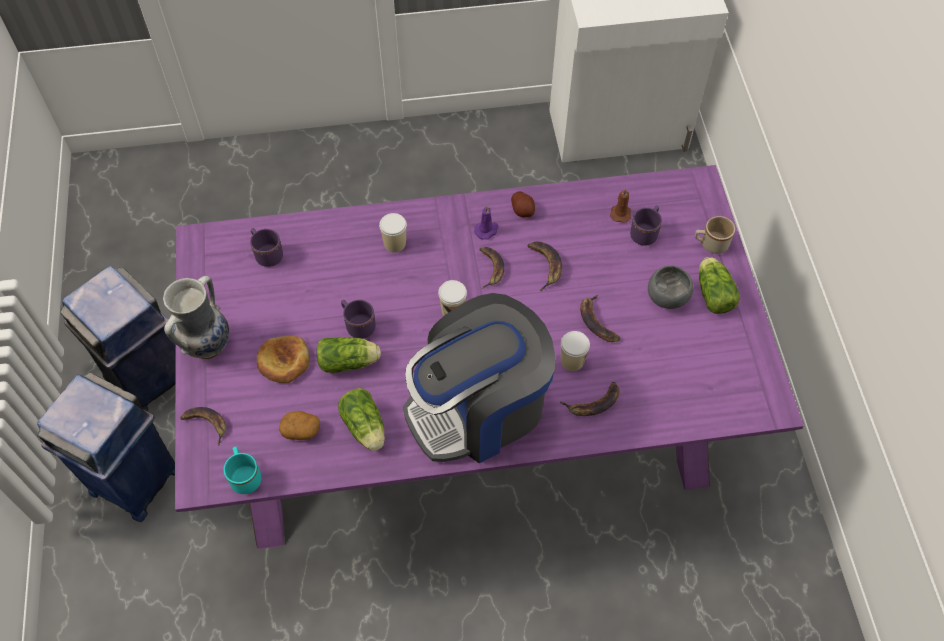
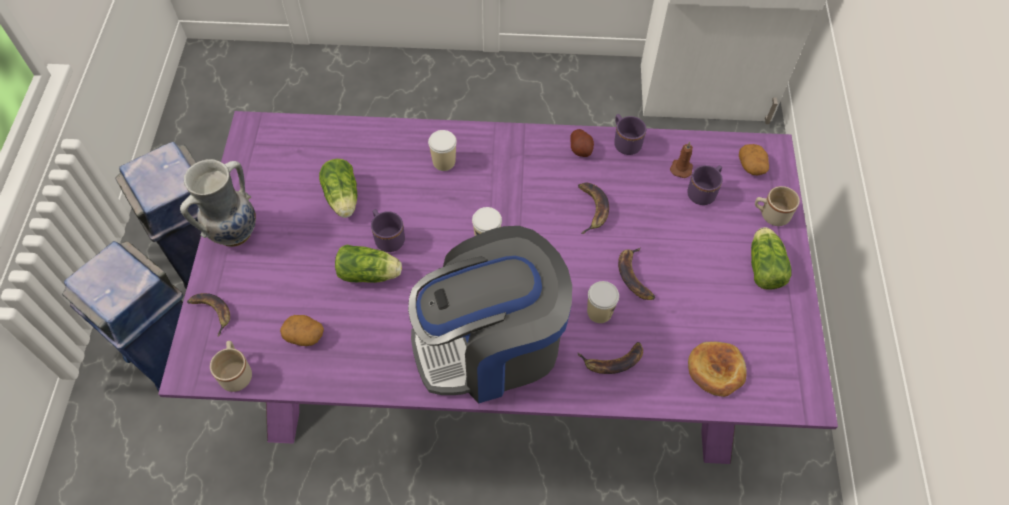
camera: 10 degrees right, 0 degrees up
turquoise mug [223,447,261,494] -> beige mug [210,341,252,392]
purple mug [250,228,283,267] -> purple mug moved to [614,114,646,155]
bread [257,336,310,383] -> bread moved to [688,342,746,397]
lettuce [338,388,385,451] -> lettuce moved to [319,159,357,218]
purple candle [474,205,499,240] -> none
banana [479,247,504,289] -> none
grey bowl [648,265,693,309] -> none
none -> potato [739,144,769,175]

